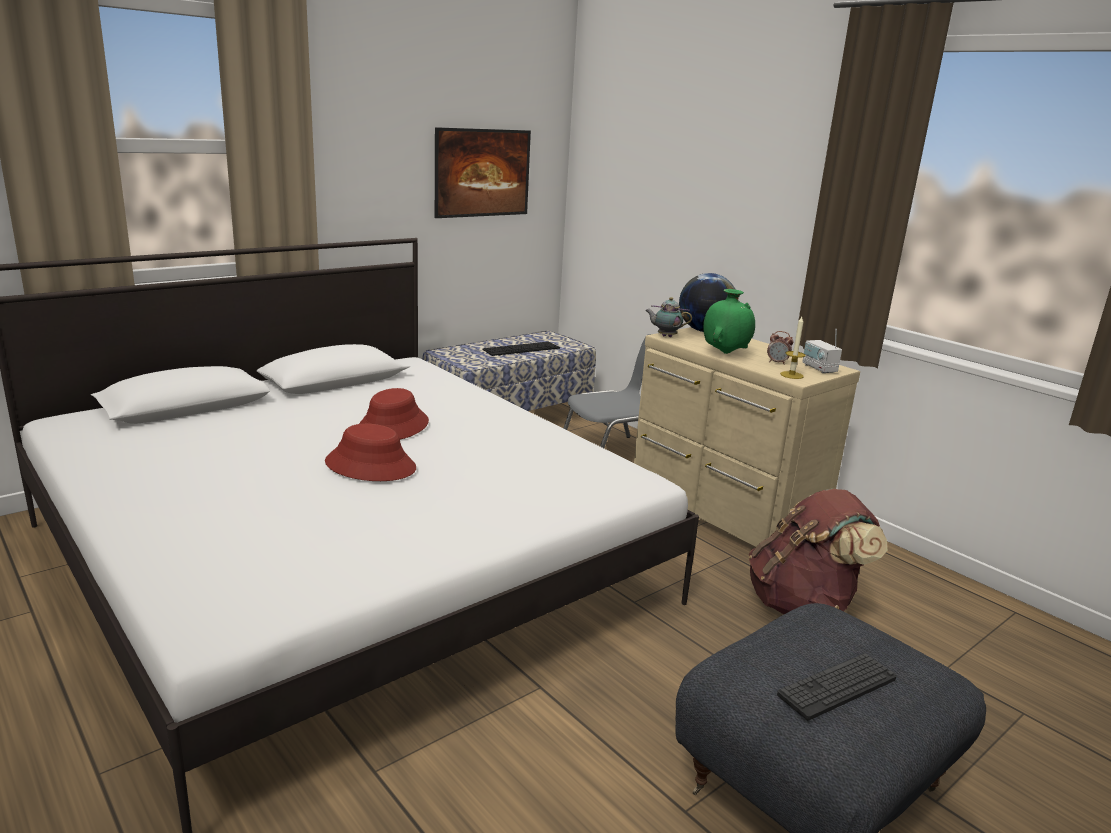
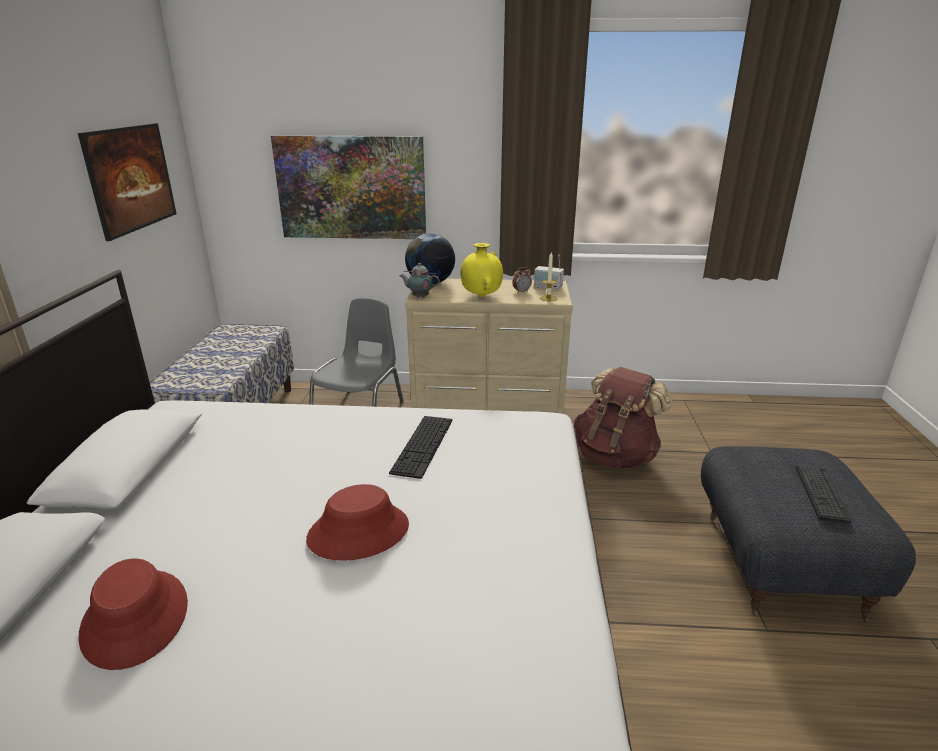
camera: 45 degrees left, 5 degrees up
red hat [359,388,429,440] -> red hat moved to [78,559,188,670]
keyboard [482,342,560,356] -> keyboard moved to [389,416,452,479]
teapot [645,297,692,337] -> teapot turned 45 degrees clockwise [399,263,440,298]
green vase [703,289,755,354] -> yellow vase [460,243,503,297]
none -> picture [271,135,426,239]

